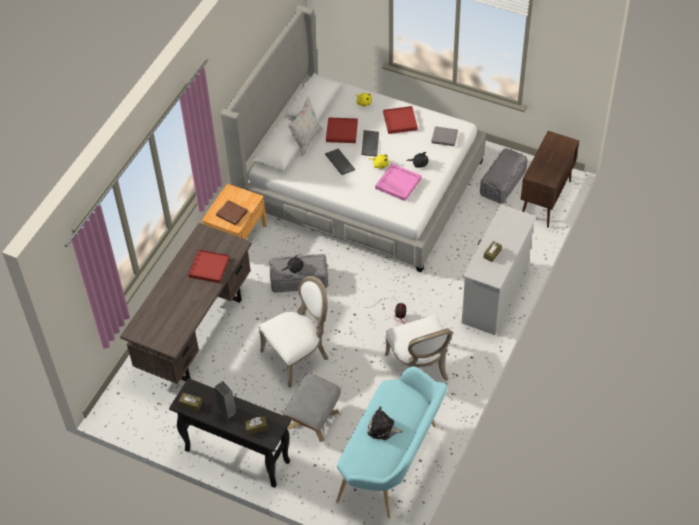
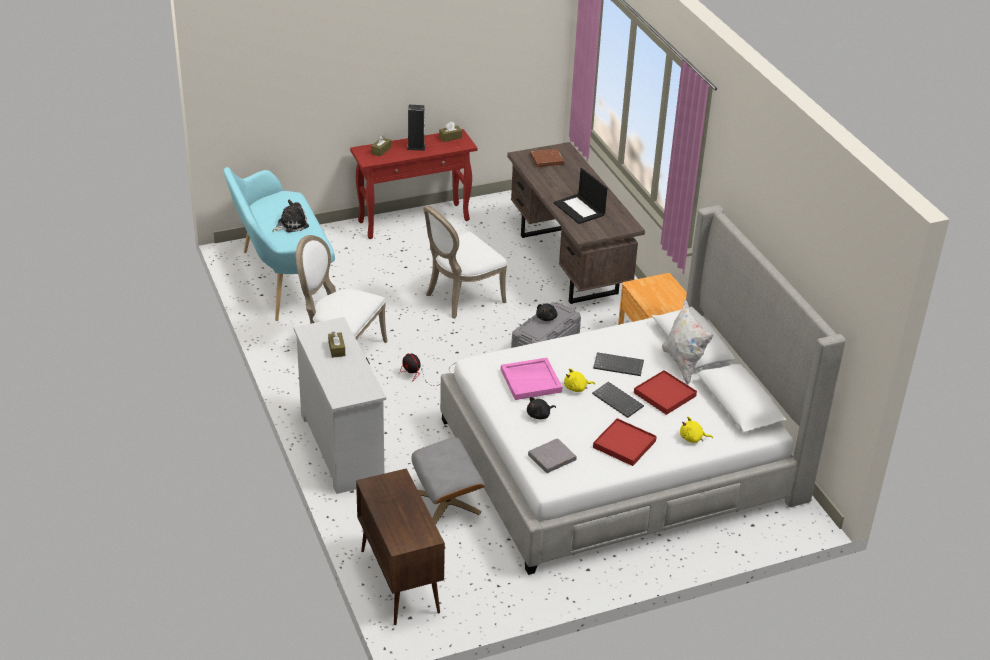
camera: 130 degrees right, 15 degrees down
black console table [169,378,291,488] -> red console table [350,129,478,239]
red tray [188,249,230,283] -> laptop [554,168,607,224]
brown book [216,200,248,225] -> brown book moved to [530,149,564,167]
white chair [258,276,328,388] -> white chair turned 45 degrees clockwise [423,206,507,319]
grey ottoman [283,373,341,442] -> grey ottoman moved to [411,437,485,525]
grey storage box [480,148,528,204] -> none

